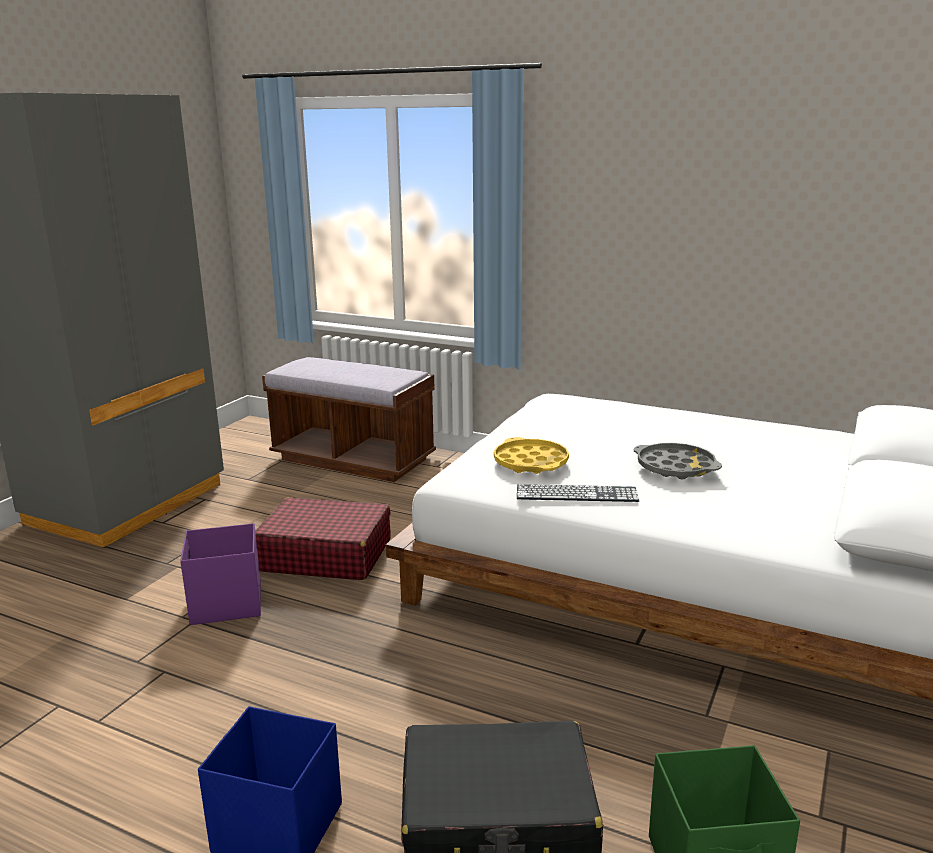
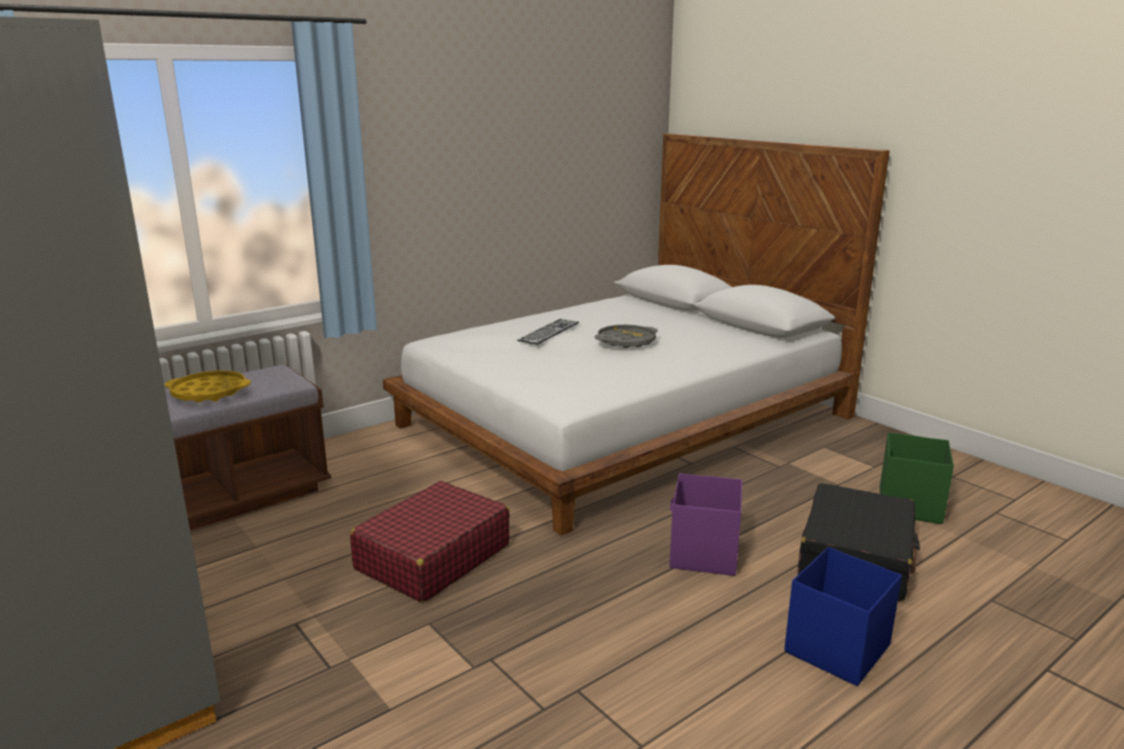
camera: 65 degrees left, 0 degrees up
purple storage box [180,523,261,625] -> purple storage box moved to [670,473,742,576]
yellow tray [494,437,569,474] -> yellow tray moved to [164,371,251,403]
keyboard [517,484,639,502] -> keyboard moved to [517,319,579,345]

